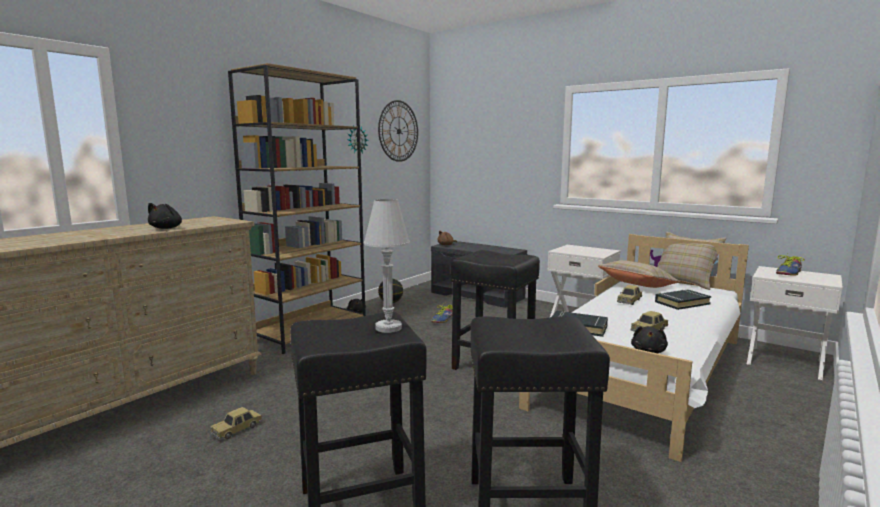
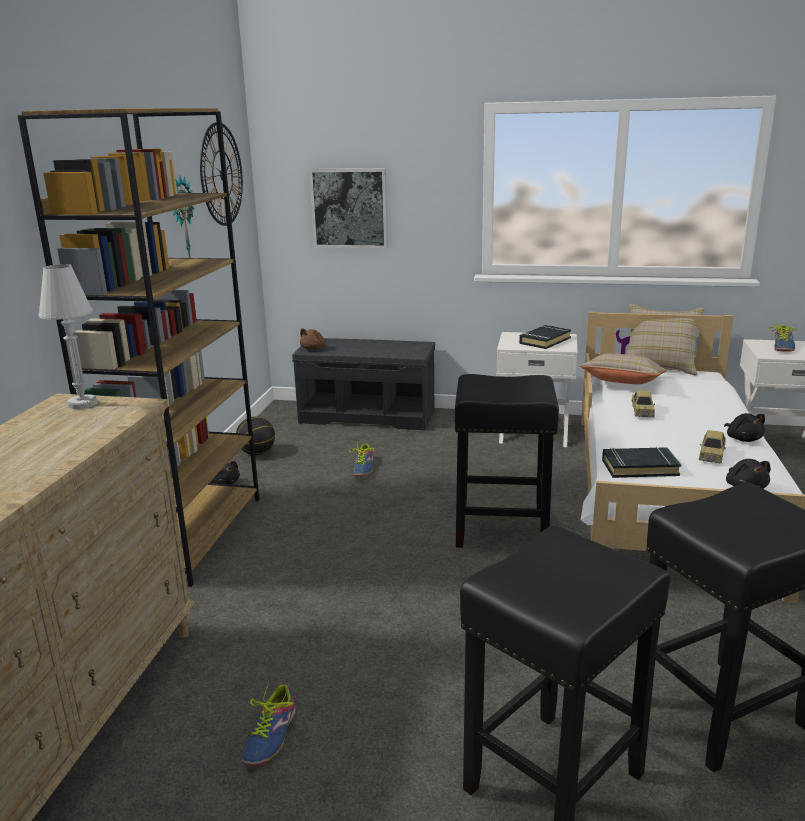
camera: 25 degrees left, 10 degrees up
black plush toy [148,203,182,229] -> black plush toy moved to [724,413,765,442]
toy car [210,407,262,440] -> shoe [242,684,296,766]
white table lamp [364,199,410,333] -> white table lamp moved to [39,264,98,409]
black book [655,290,711,310] -> black book moved to [519,325,571,349]
none -> picture [309,168,388,248]

